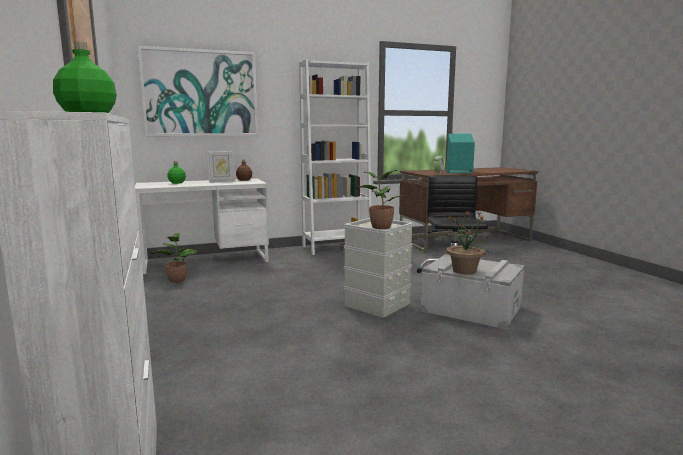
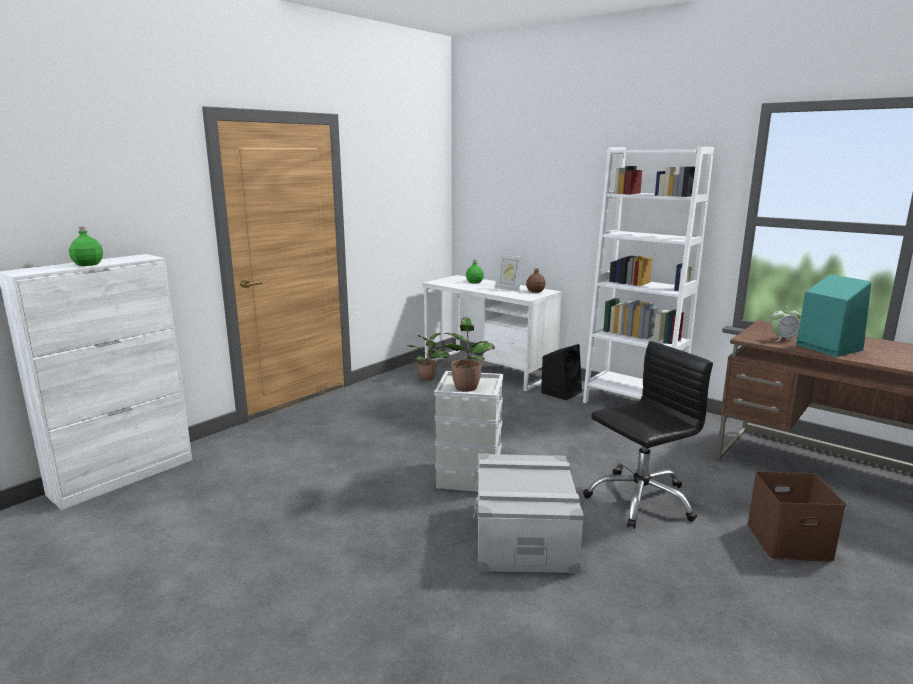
camera: 60 degrees right, 5 degrees up
picture [138,46,258,136] -> none
potted plant [443,211,488,274] -> none
none -> black speaker [541,344,582,400]
none -> brown storage box [747,471,846,561]

